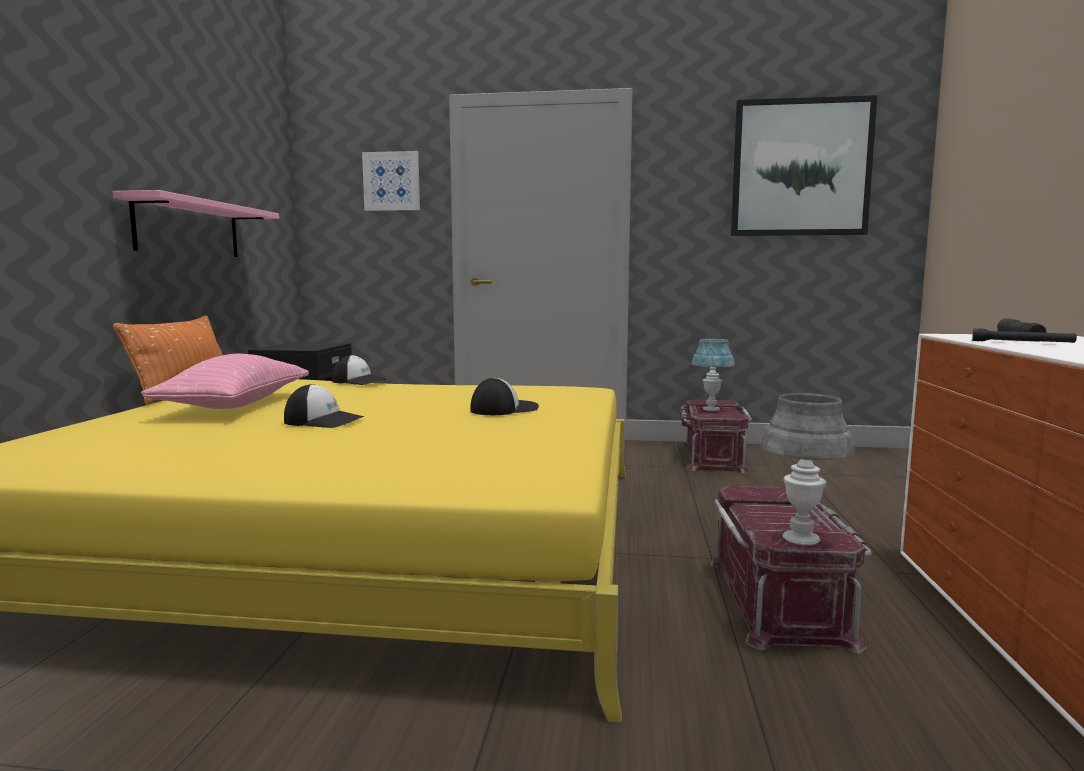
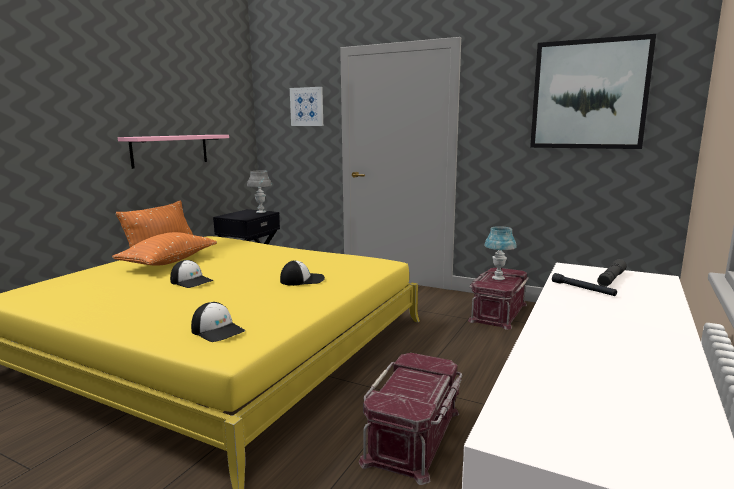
camera: 20 degrees right, 5 degrees up
pink pillow [141,354,309,409] -> orange pillow [112,232,217,266]
cap [332,355,387,385] -> cap moved to [191,302,245,342]
grey table lamp [761,393,855,545] -> grey table lamp moved to [247,170,272,213]

